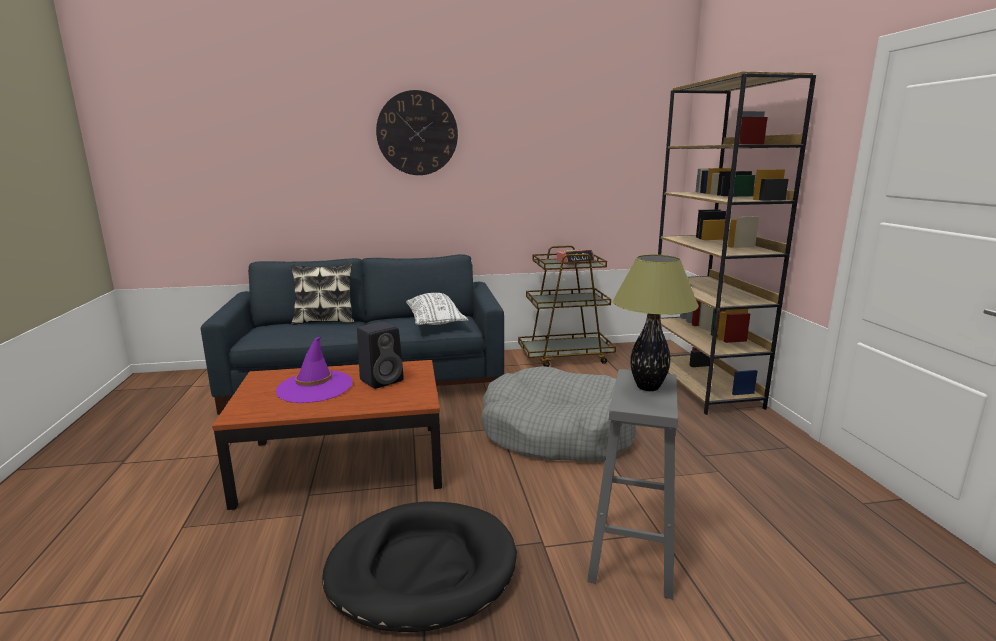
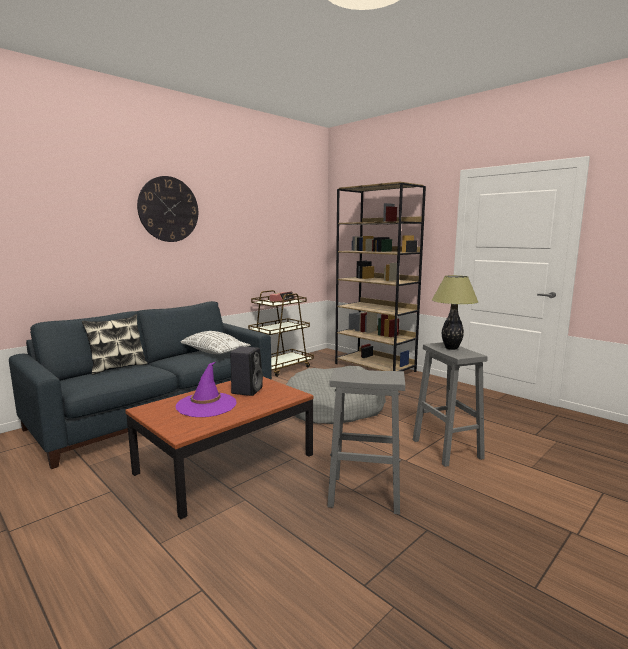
camera: 35 degrees left, 5 degrees down
black dog bed [322,501,517,632] -> grey stool [327,368,405,515]

